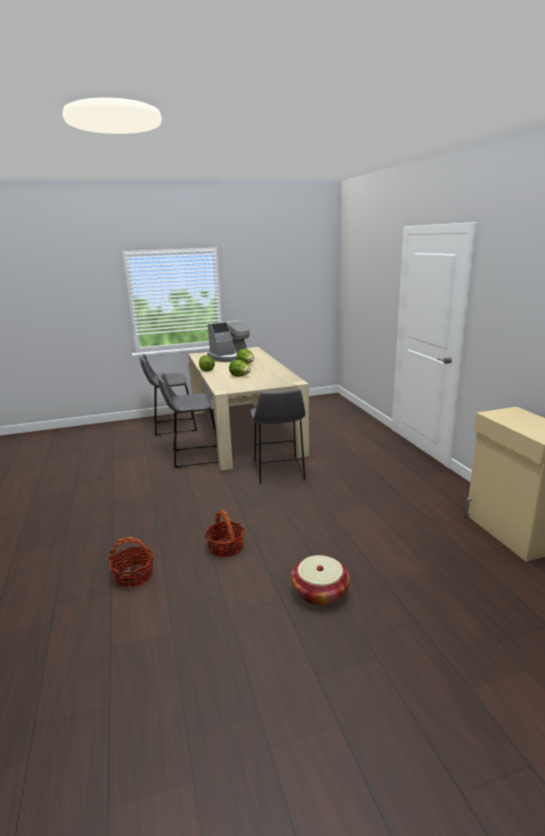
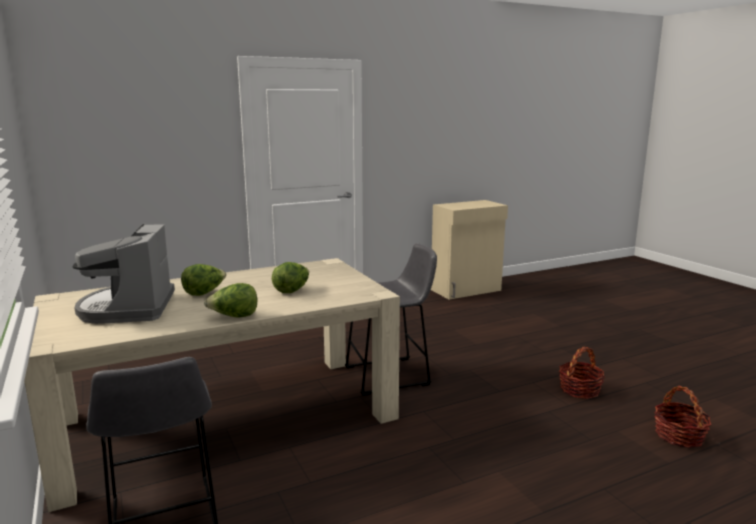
camera: 100 degrees left, 5 degrees down
grey stool [157,372,218,468] -> none
coffee machine [207,320,251,362] -> coffee machine turned 150 degrees counterclockwise [73,224,175,324]
basket [291,555,350,606] -> none

